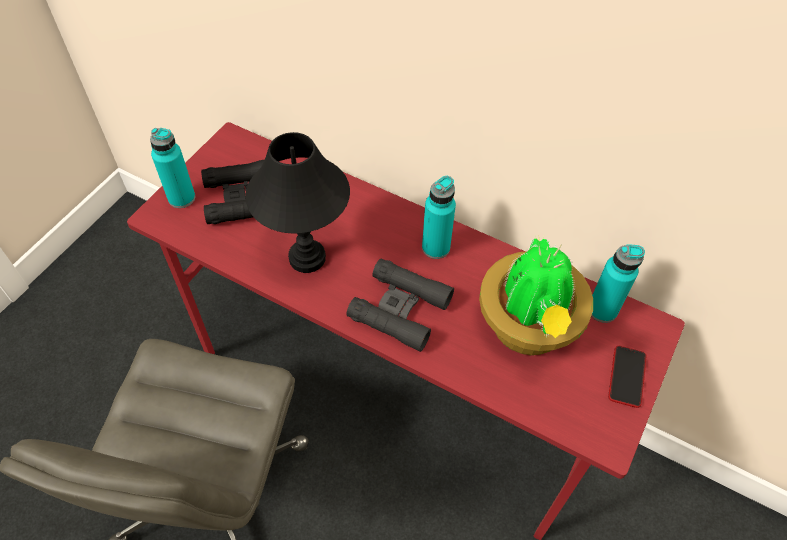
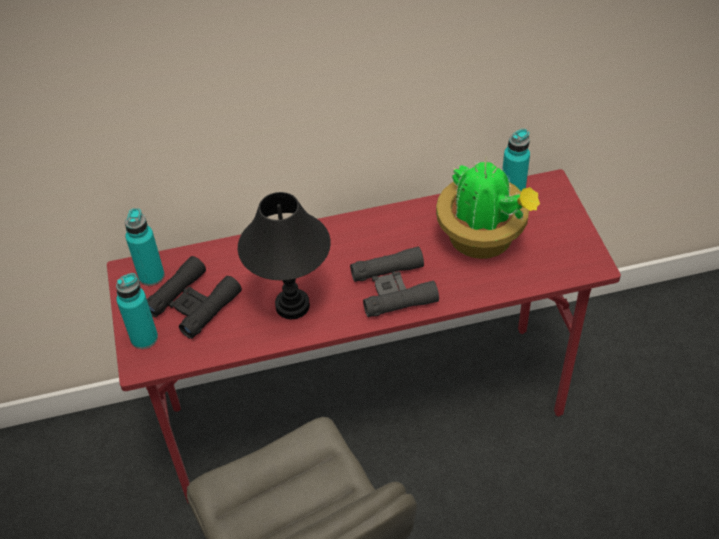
camera: 40 degrees left, 5 degrees down
turquoise bottle [422,176,456,259] -> turquoise bottle moved to [125,208,165,286]
phone [608,346,647,408] -> none

